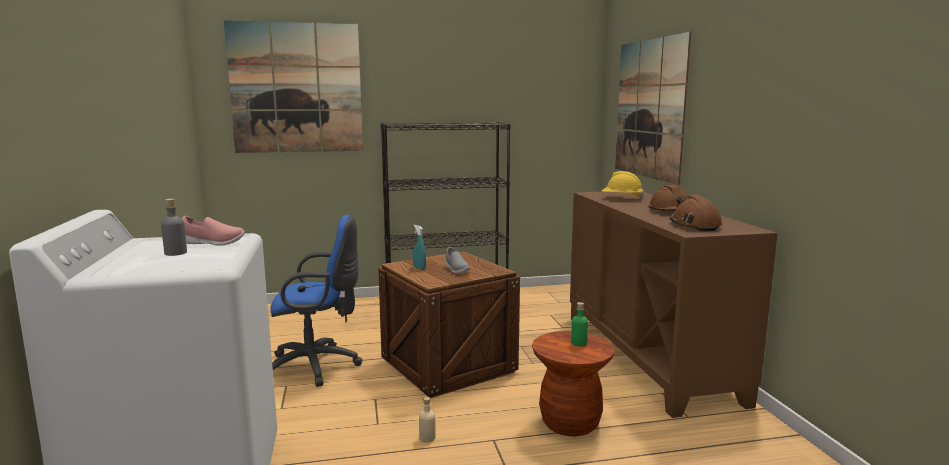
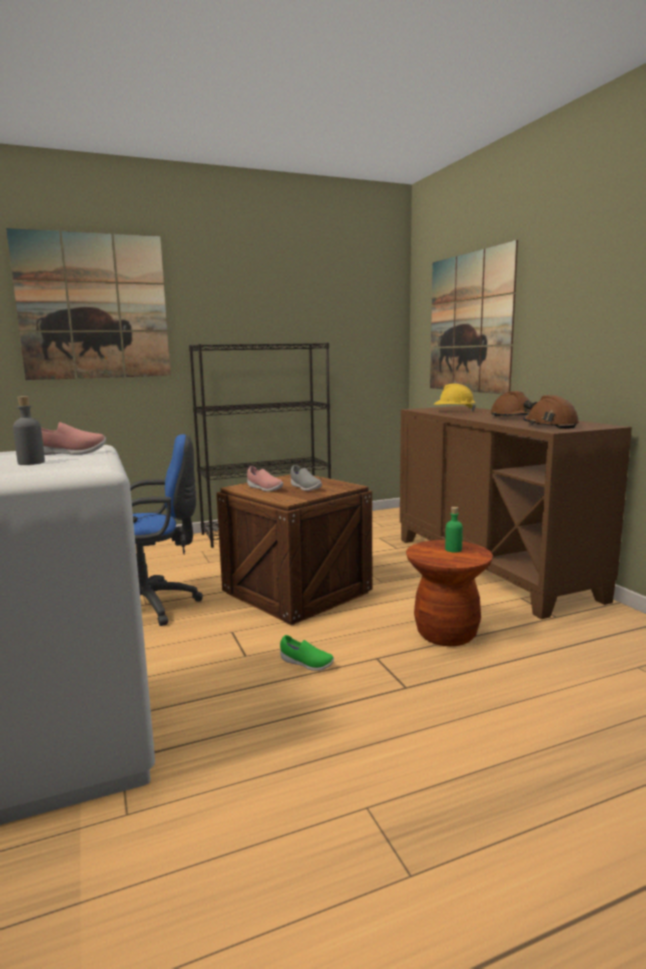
camera: 10 degrees left, 0 degrees up
turquoise spray bottle [413,225,426,270] -> pink shoe [247,466,283,492]
beige bottle [419,397,436,443] -> green shoe [280,635,334,671]

